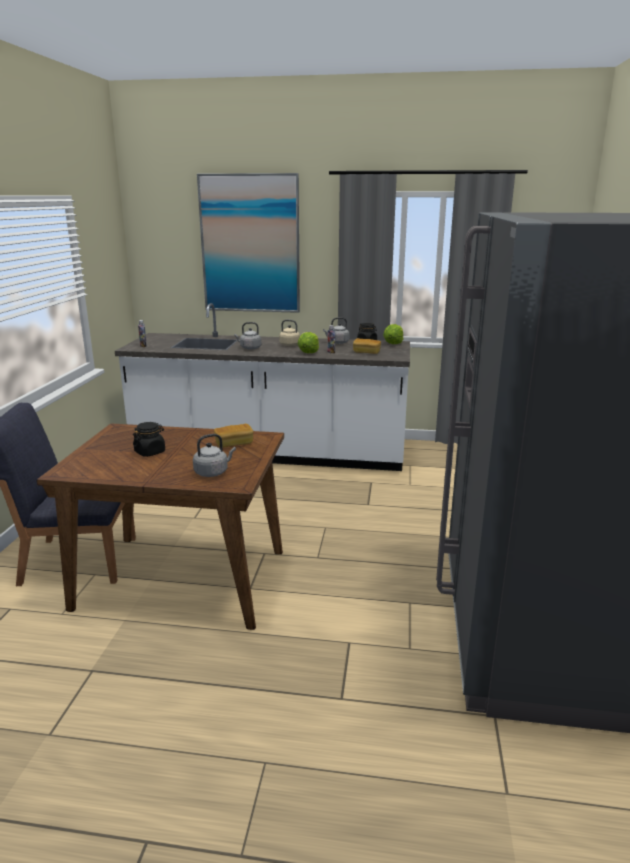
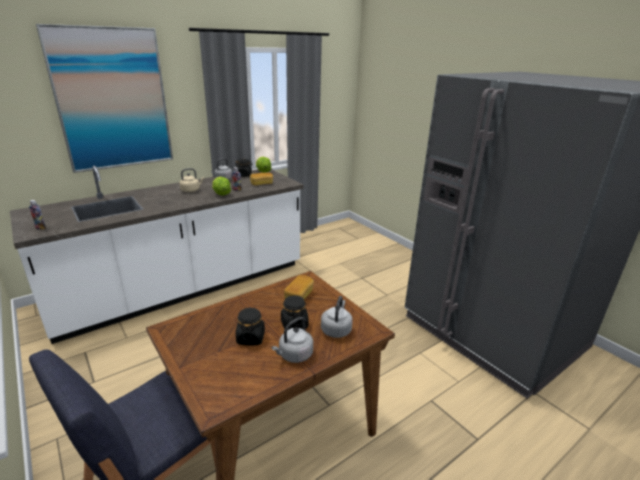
camera: 45 degrees left, 5 degrees up
grey kettle [234,322,261,350] -> grey kettle moved to [272,317,313,363]
none -> black jar [281,295,309,330]

